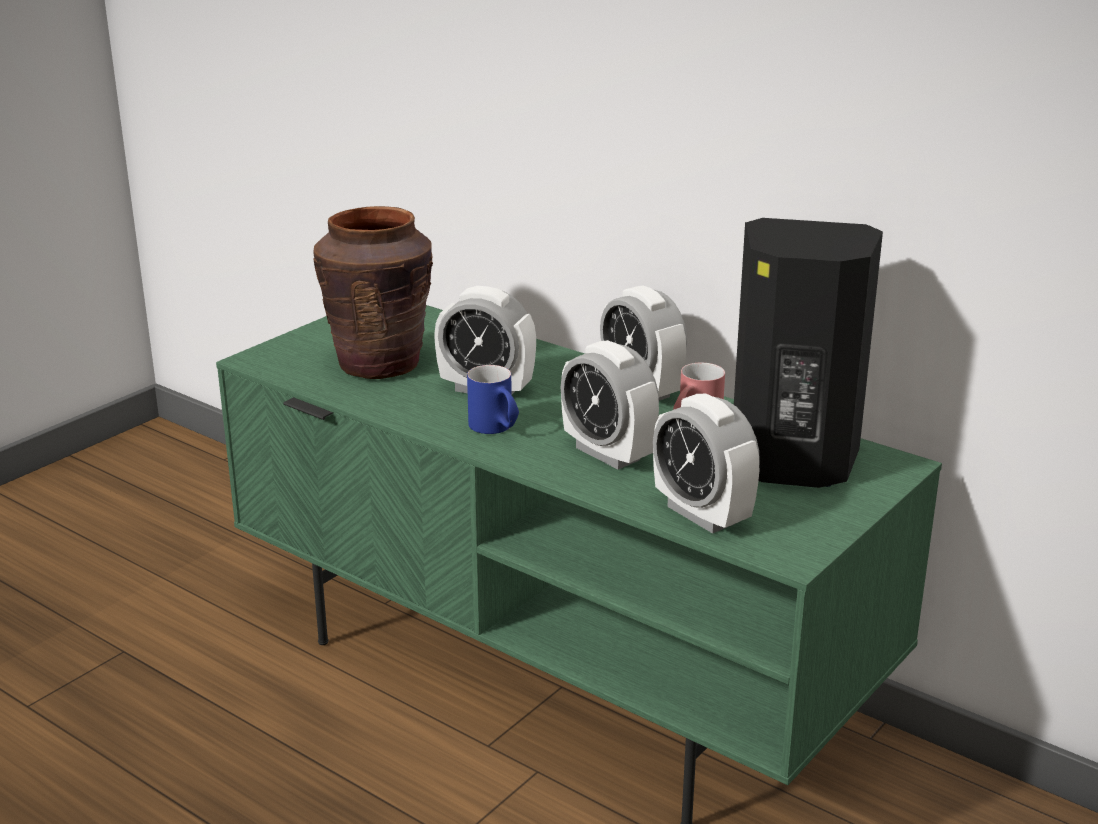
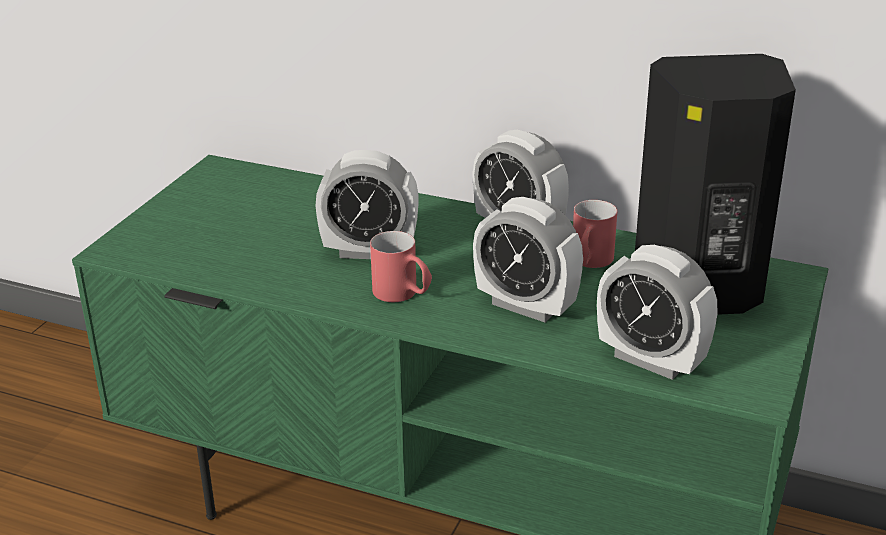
camera: 15 degrees left, 5 degrees up
brown vase [313,206,433,379] -> none
blue mug [467,365,519,434] -> red mug [370,231,432,302]

